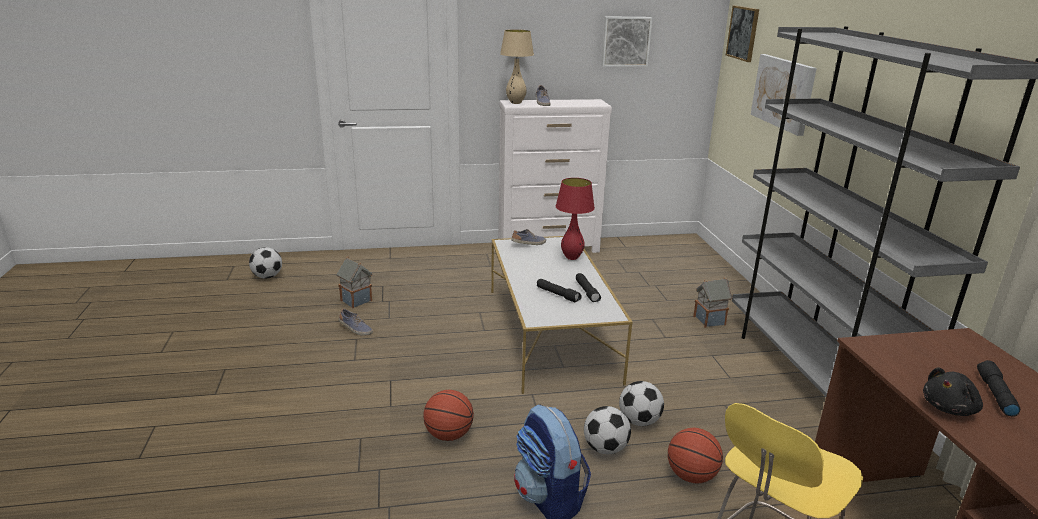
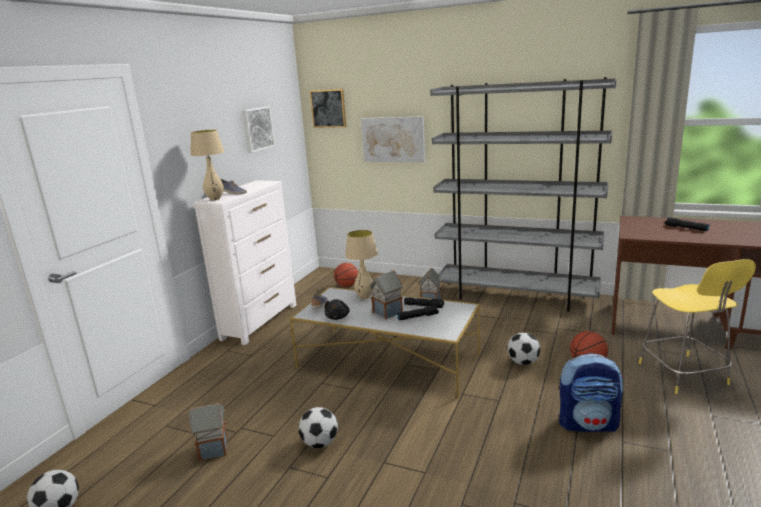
camera: 55 degrees left, 5 degrees down
shoe [339,309,373,335] -> none
basketball [423,390,474,441] -> basketball moved to [334,263,358,287]
red table lamp [556,178,595,260] -> beige table lamp [345,230,378,299]
football [584,406,631,454] -> football moved to [299,407,338,448]
black plush toy [923,367,983,416] -> black plush toy moved to [324,299,350,320]
none -> toy house [369,270,403,320]

